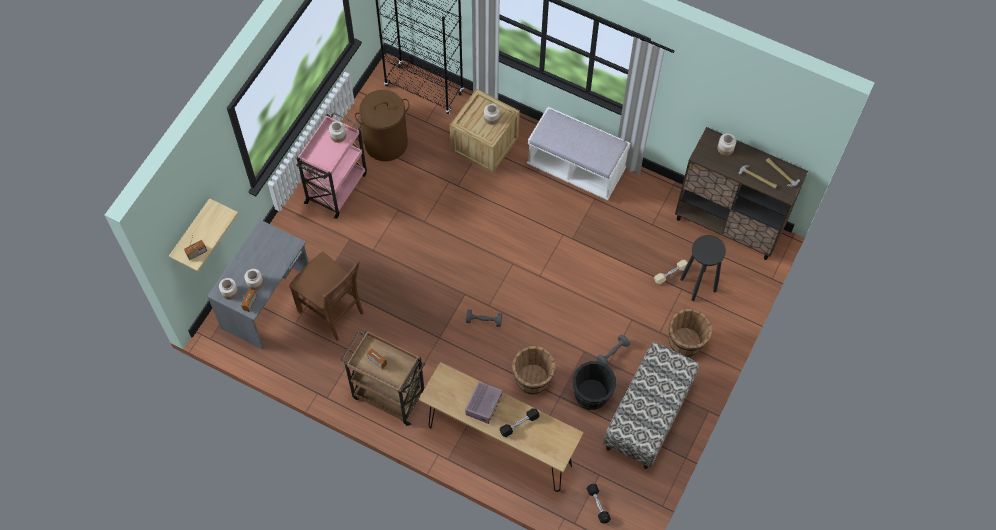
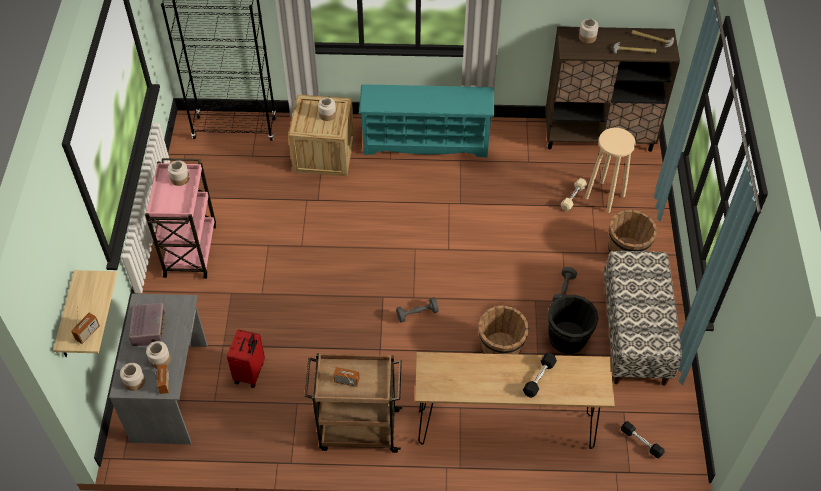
camera: 25 degrees left, 10 degrees down
brown chair [289,252,364,341] -> red suitcase [227,330,265,388]
brown laundry basket [355,90,409,161] -> none
radio [465,382,502,424] -> radio moved to [129,303,166,346]
white bench [527,107,630,200] -> turquoise shoe rack [359,84,494,157]
black stool [680,235,726,301] -> beige stool [585,128,636,213]

